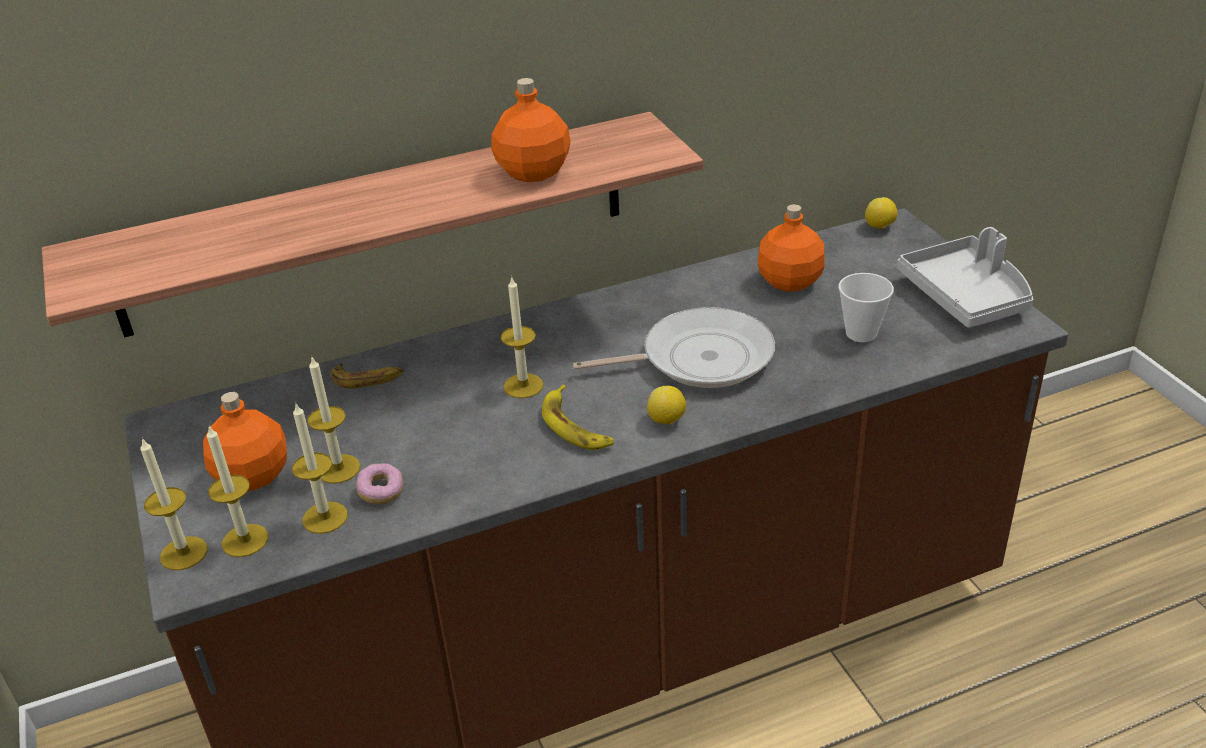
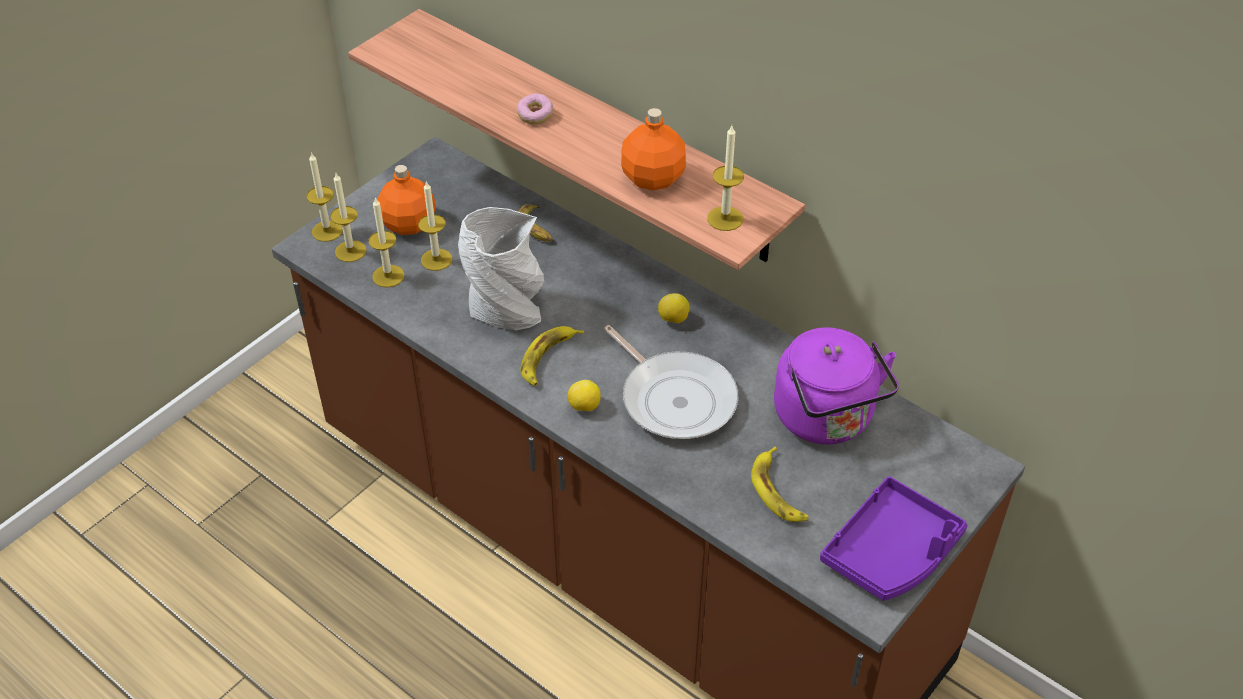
camera: 60 degrees right, 10 degrees up
donut [356,463,403,504] -> donut moved to [517,93,553,125]
candle [501,276,544,398] -> candle moved to [707,126,744,231]
orange bottle [758,204,825,292] -> purple kettle [774,327,899,444]
cup [839,273,894,342] -> banana [751,446,808,522]
lemon [865,197,898,229] -> lemon moved to [658,293,689,323]
grey tray [897,227,1033,328] -> purple tray [820,476,968,601]
none -> grey vase [458,207,544,331]

